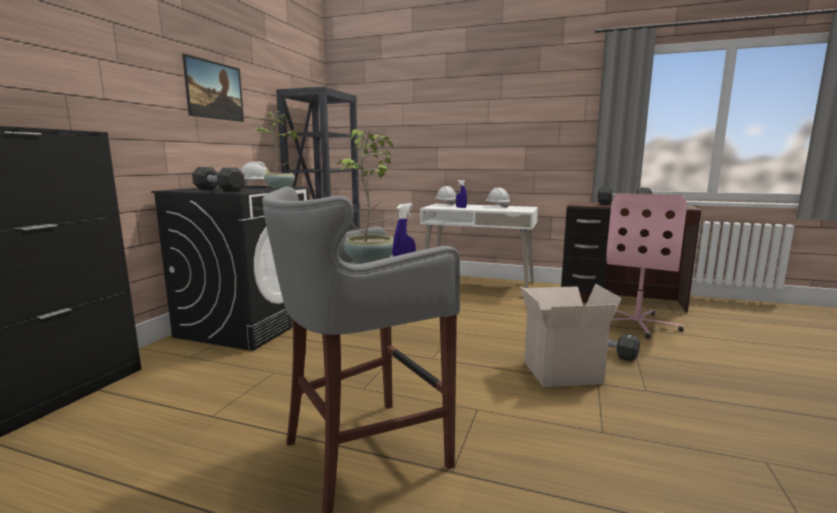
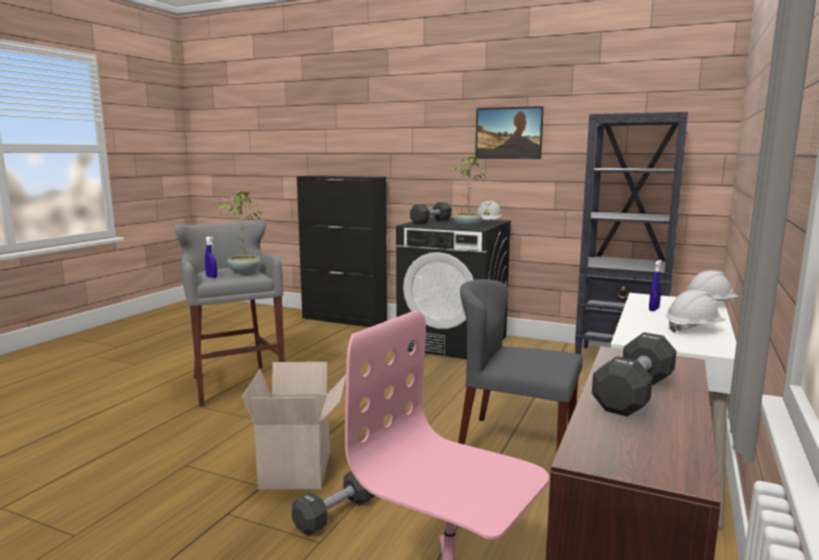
camera: 95 degrees right, 0 degrees up
none -> grey chair [458,279,583,450]

